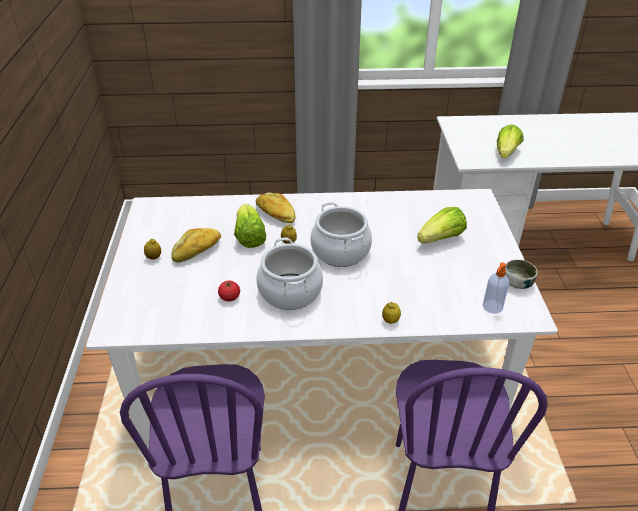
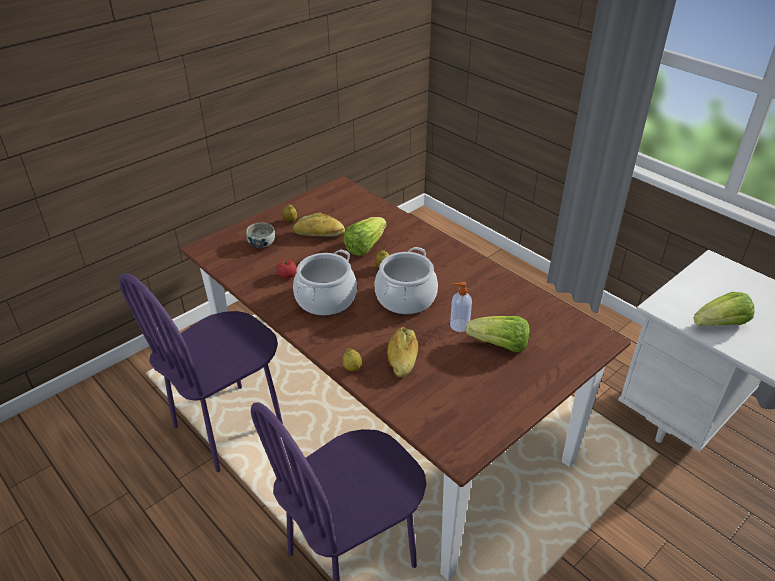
camera: 50 degrees right, 0 degrees up
white dining table [86,189,558,449] -> brown dining table [181,176,631,581]
bread [256,192,296,223] -> bread moved to [387,327,418,377]
soap dispenser [483,263,509,314] -> soap dispenser moved to [450,281,472,332]
bowl [505,259,538,289] -> bowl moved to [246,223,275,248]

